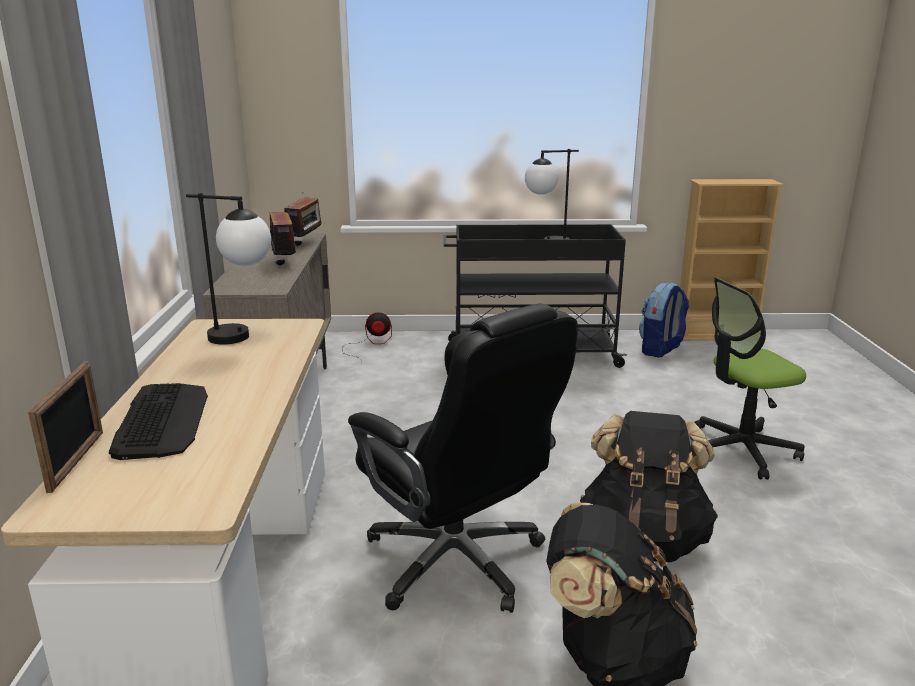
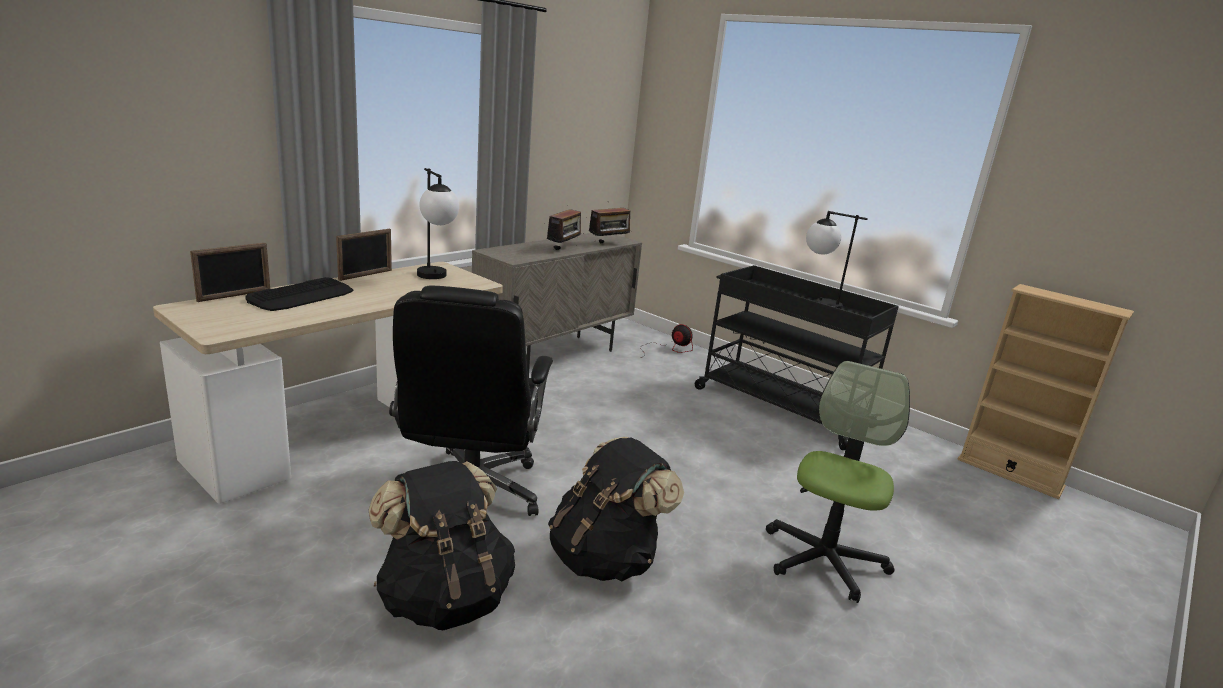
camera: 40 degrees right, 0 degrees up
backpack [639,282,689,358] -> none
office chair [694,278,806,479] -> office chair turned 90 degrees clockwise [766,361,910,603]
none -> picture frame [336,229,392,281]

